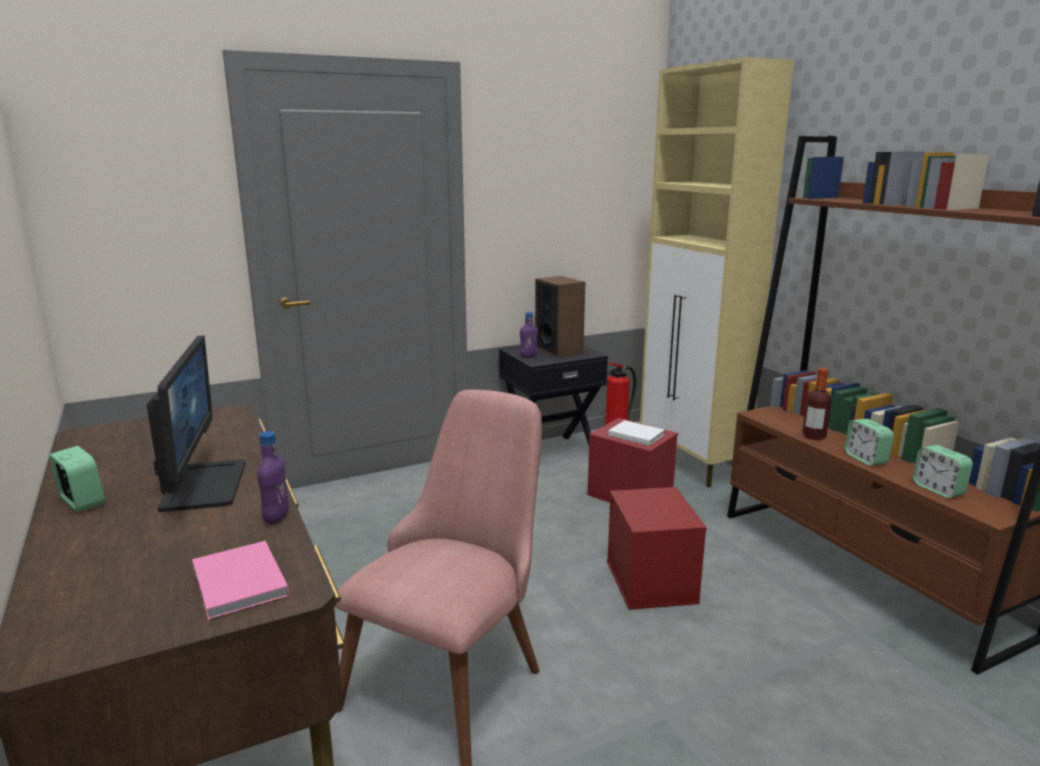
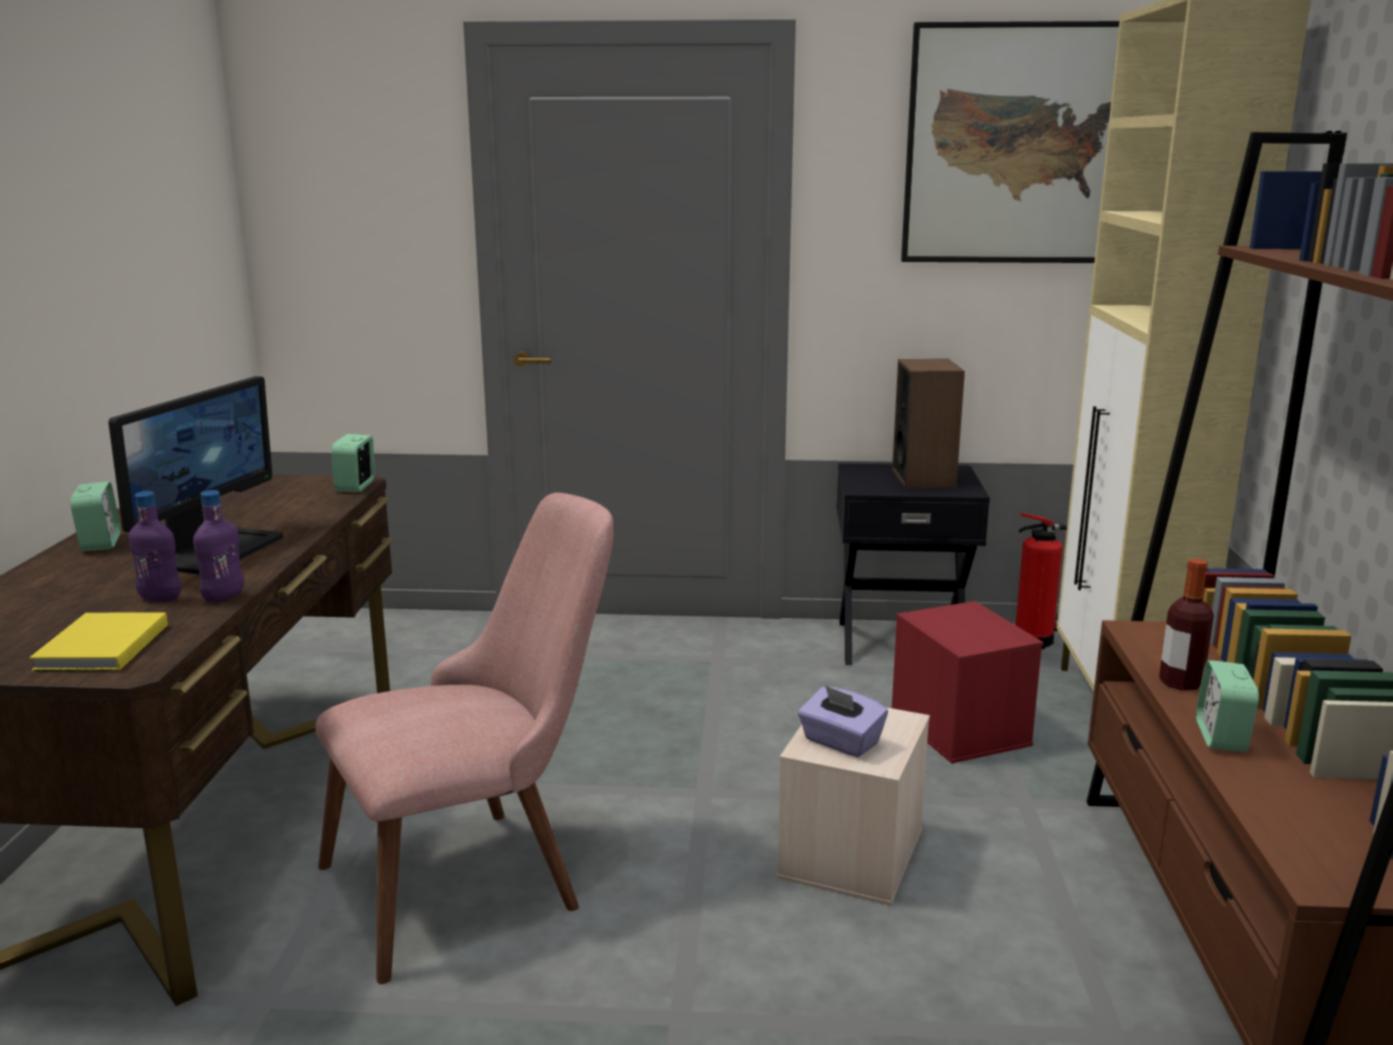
camera: 30 degrees right, 0 degrees up
pink book [192,541,289,621] -> yellow book [30,612,168,671]
purple bottle [520,312,538,358] -> purple bottle moved to [128,491,181,602]
red storage box [607,487,707,610] -> beige storage box [777,707,930,906]
white book [608,420,664,446] -> none
alarm clock [913,445,973,498] -> alarm clock moved to [331,434,375,492]
none -> purple tissue box [798,685,888,757]
none -> picture [901,21,1119,263]

